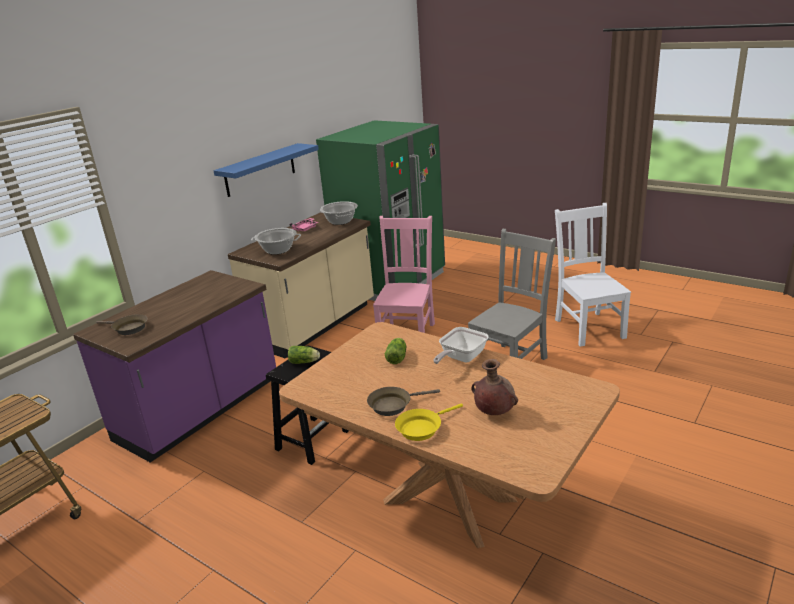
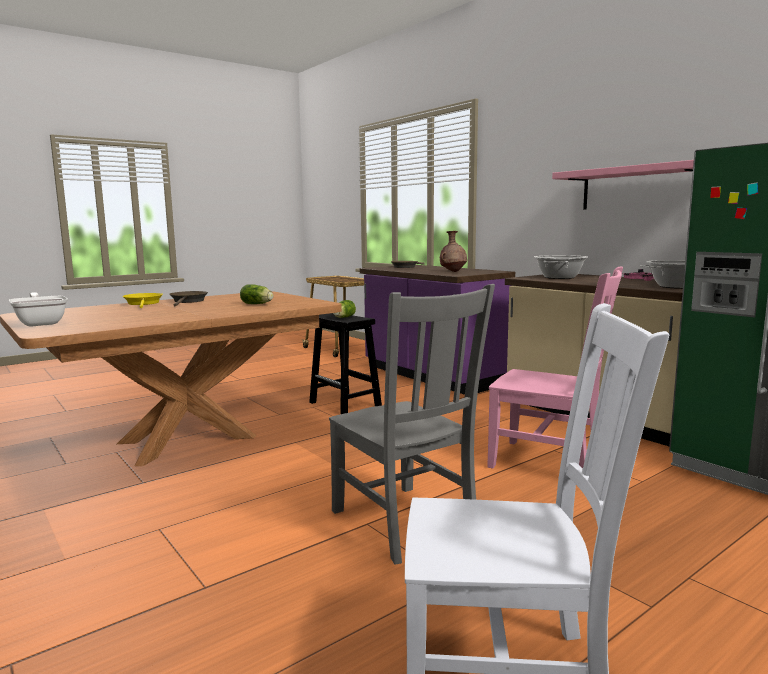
camera: 105 degrees right, 15 degrees down
blue shelf [214,143,319,197] -> pink shelf [552,160,694,210]
frying pan [433,327,489,364] -> frying pan moved to [9,292,68,327]
brown vase [471,359,518,415] -> brown vase moved to [440,231,467,272]

